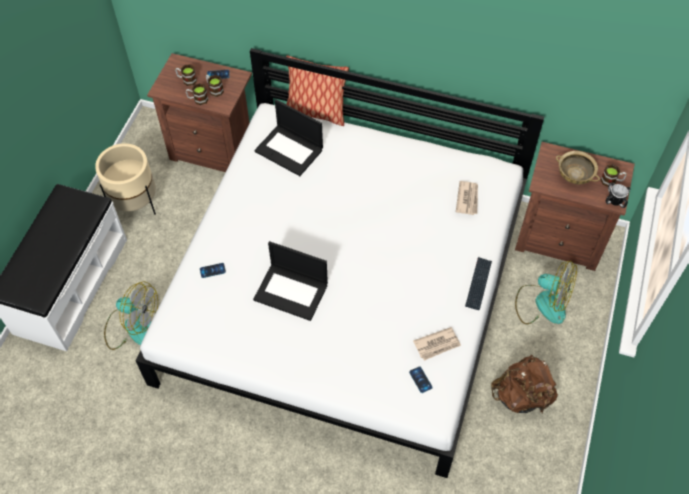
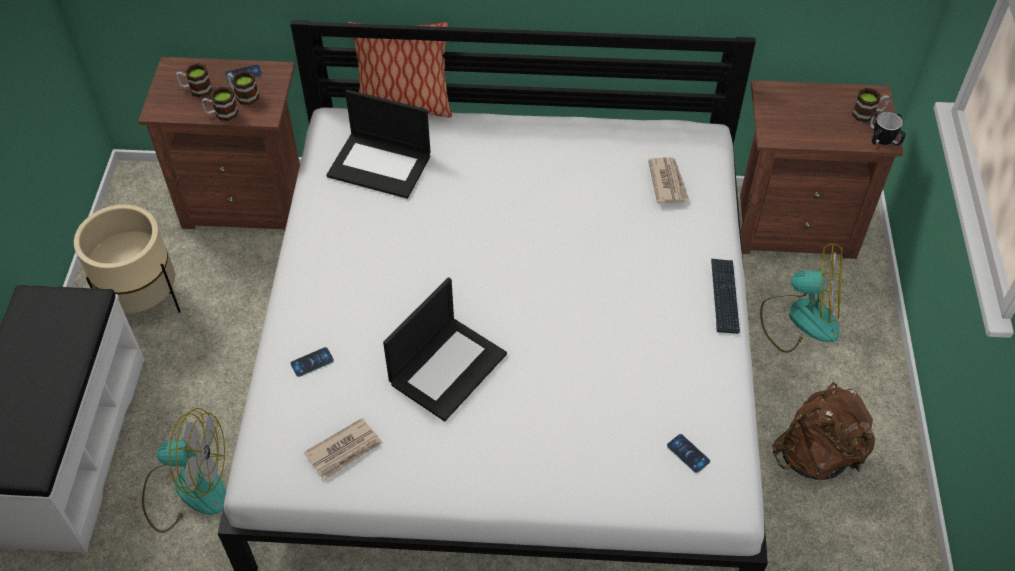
camera: 15 degrees left, 5 degrees down
laptop [253,241,328,321] -> laptop turned 60 degrees counterclockwise [383,277,507,422]
newspaper [413,327,461,361] -> newspaper moved to [304,418,382,480]
beige bowl [556,151,600,184] -> none

